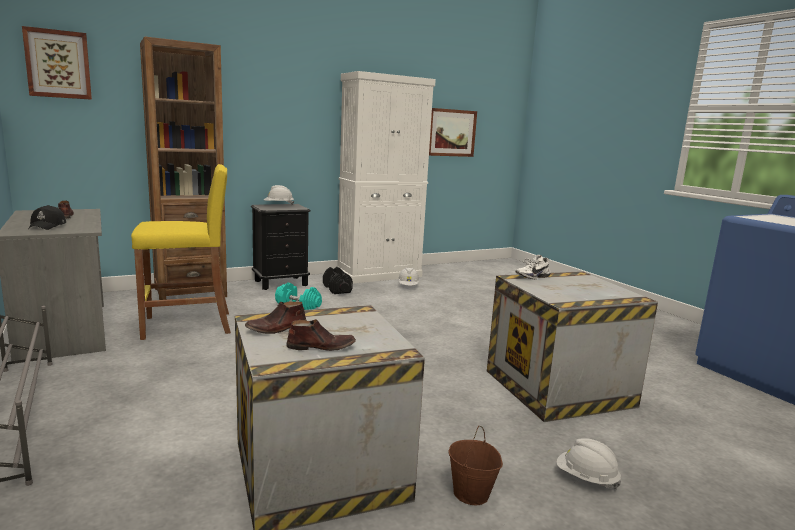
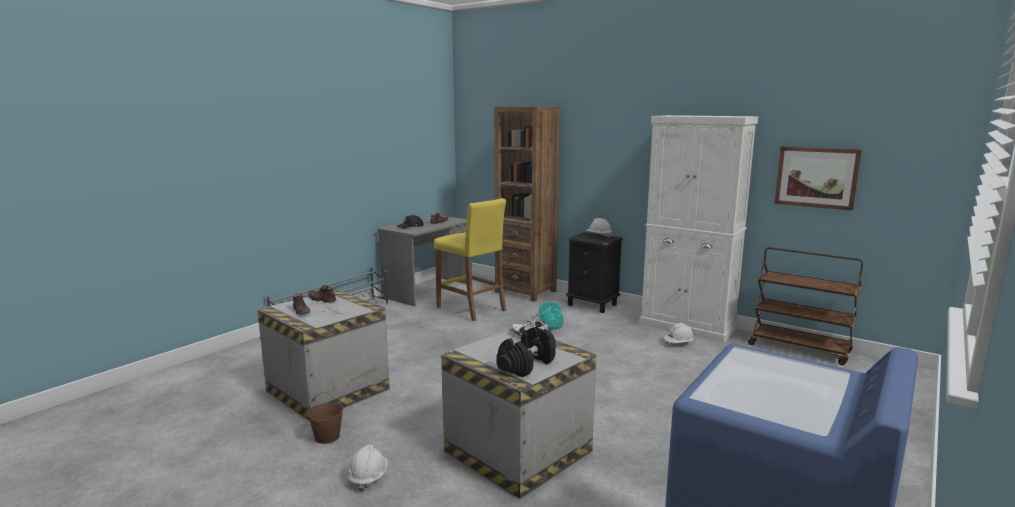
camera: 65 degrees right, 0 degrees up
picture [22,26,92,100] -> none
black dumbbell [323,267,353,294] -> black dumbbell moved to [496,326,556,377]
none -> brown cart [748,247,863,365]

